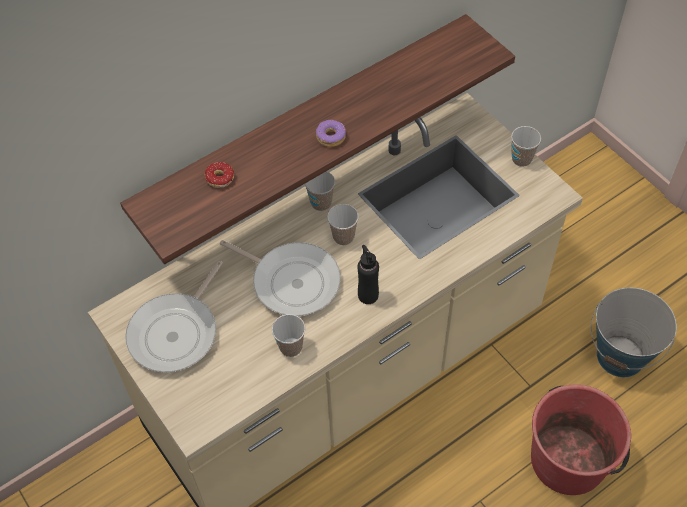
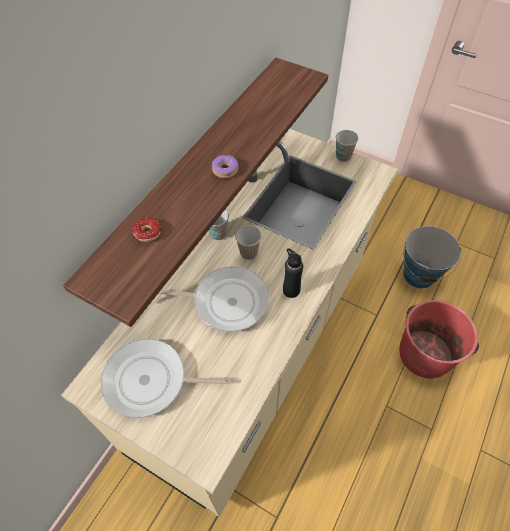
camera: 25 degrees left, 0 degrees up
frying pan [125,261,223,373] -> frying pan turned 90 degrees clockwise [101,339,231,418]
cup [272,314,305,357] -> none

